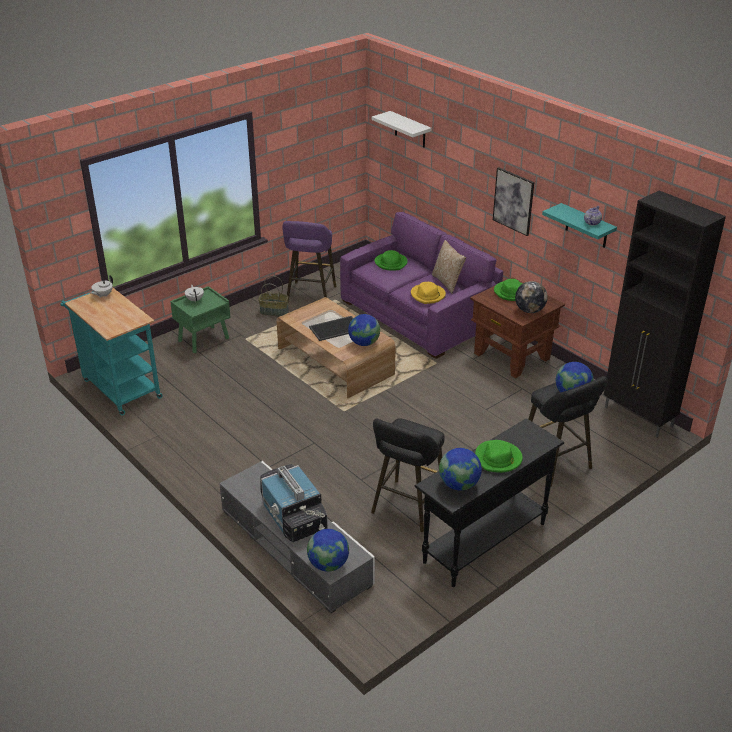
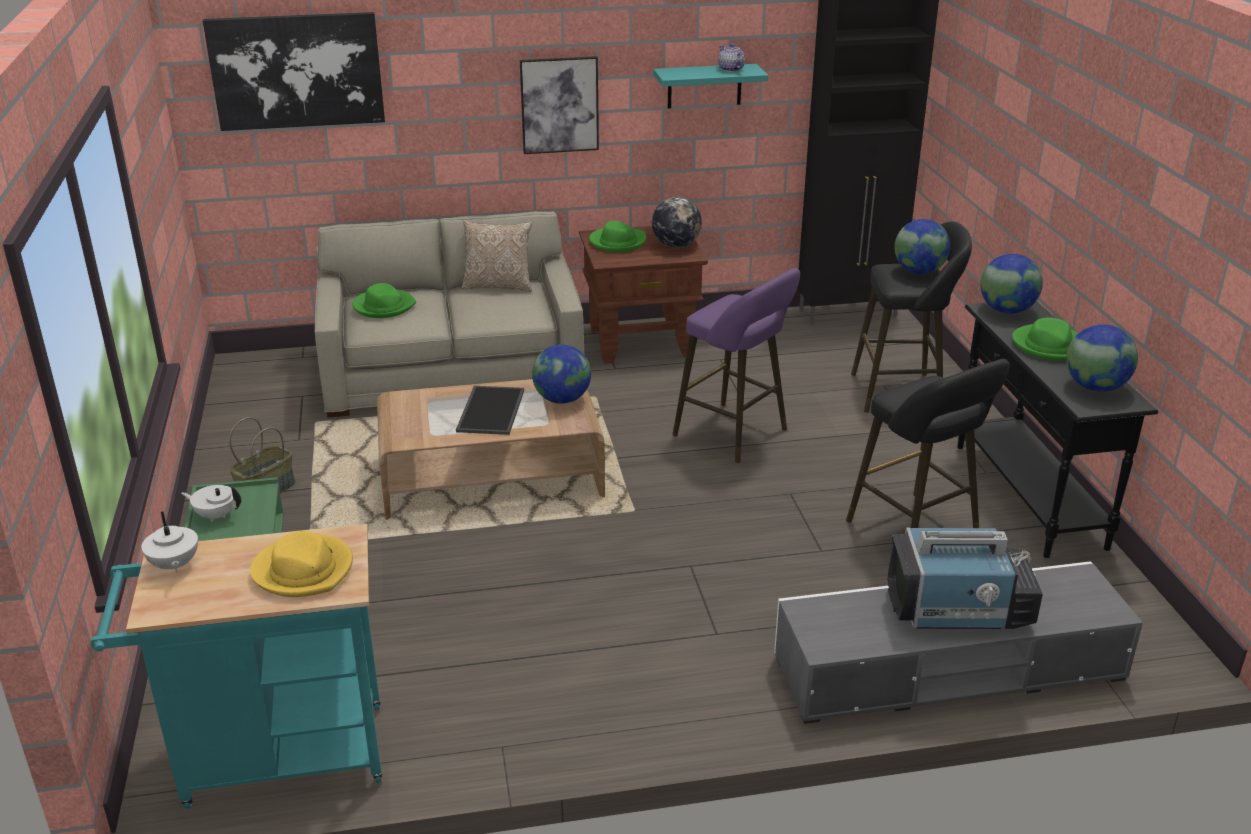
camera: 60 degrees left, 5 degrees down
purple stool [282,221,336,302] -> purple stool moved to [672,268,800,463]
globe [307,529,349,572] -> globe moved to [980,254,1043,314]
purple sofa [340,212,503,359] -> beige sofa [315,211,584,418]
white shelf [372,111,432,148] -> picture [203,12,385,131]
yellow hat [411,282,446,304] -> yellow hat moved to [250,531,353,597]

